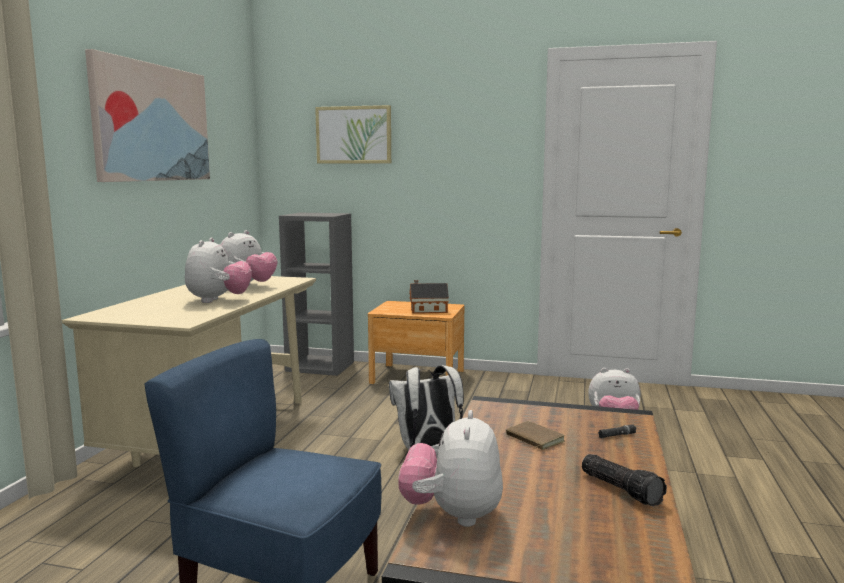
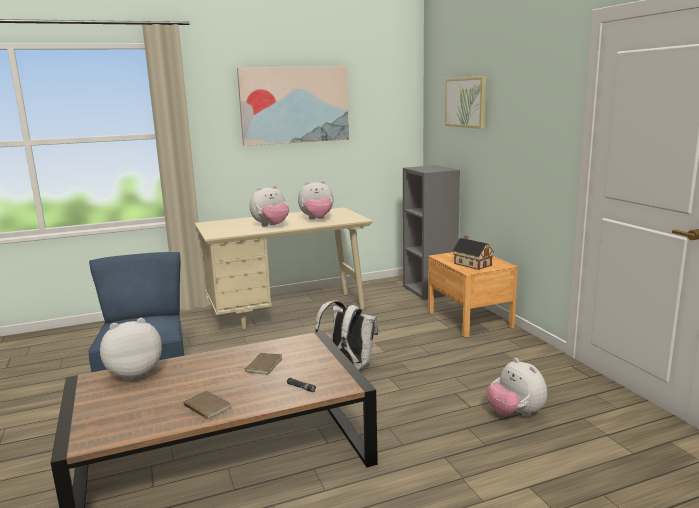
camera: 55 degrees right, 5 degrees up
flashlight [582,454,667,506] -> brown book [183,391,231,420]

